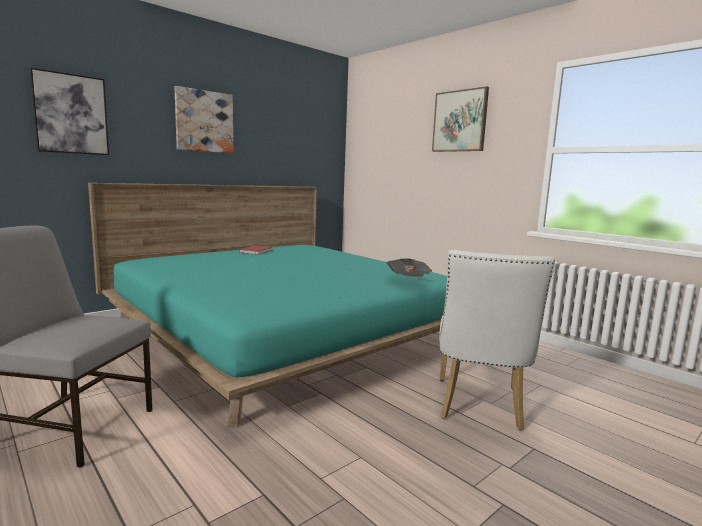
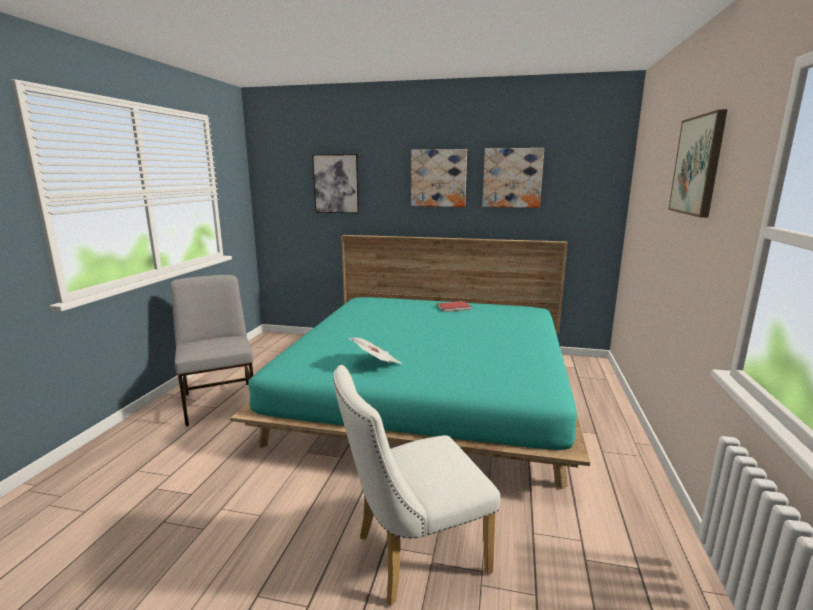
camera: 55 degrees right, 5 degrees up
newspaper [386,258,432,277] -> newspaper moved to [349,337,403,364]
none -> picture [482,148,544,208]

